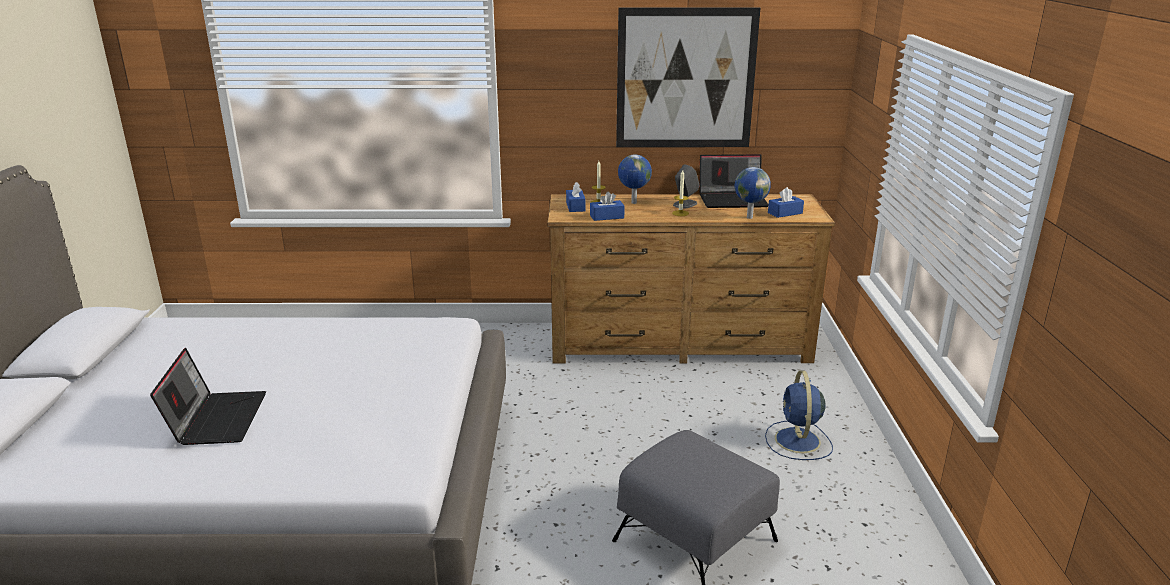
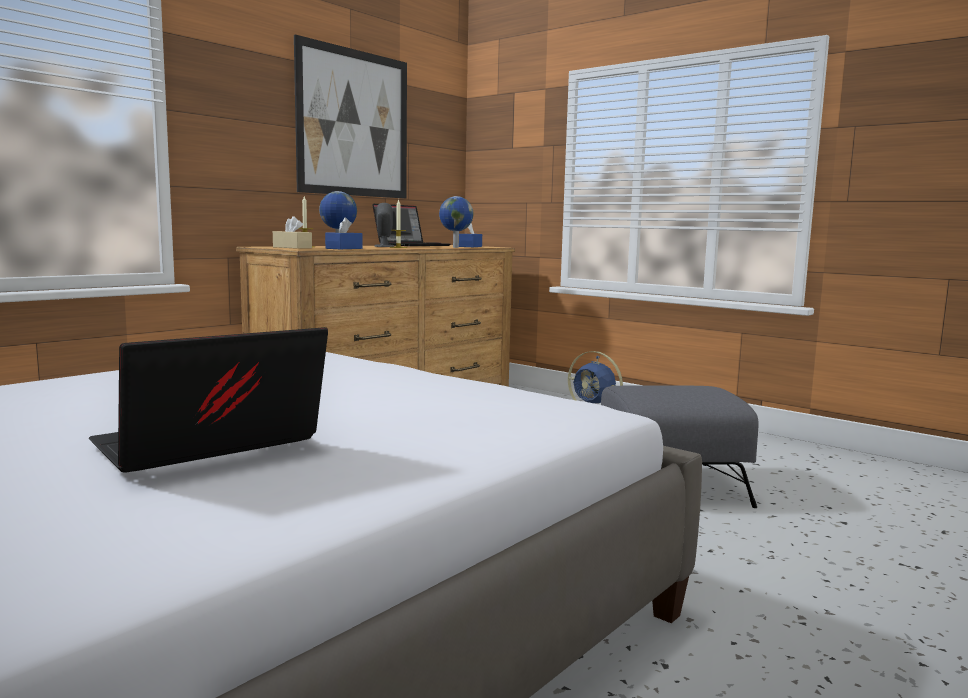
camera: 50 degrees left, 15 degrees down
laptop [150,348,266,445] -> laptop turned 75 degrees counterclockwise [89,327,328,472]
blue tissue box [566,182,586,212] -> beige tissue box [273,216,312,249]

